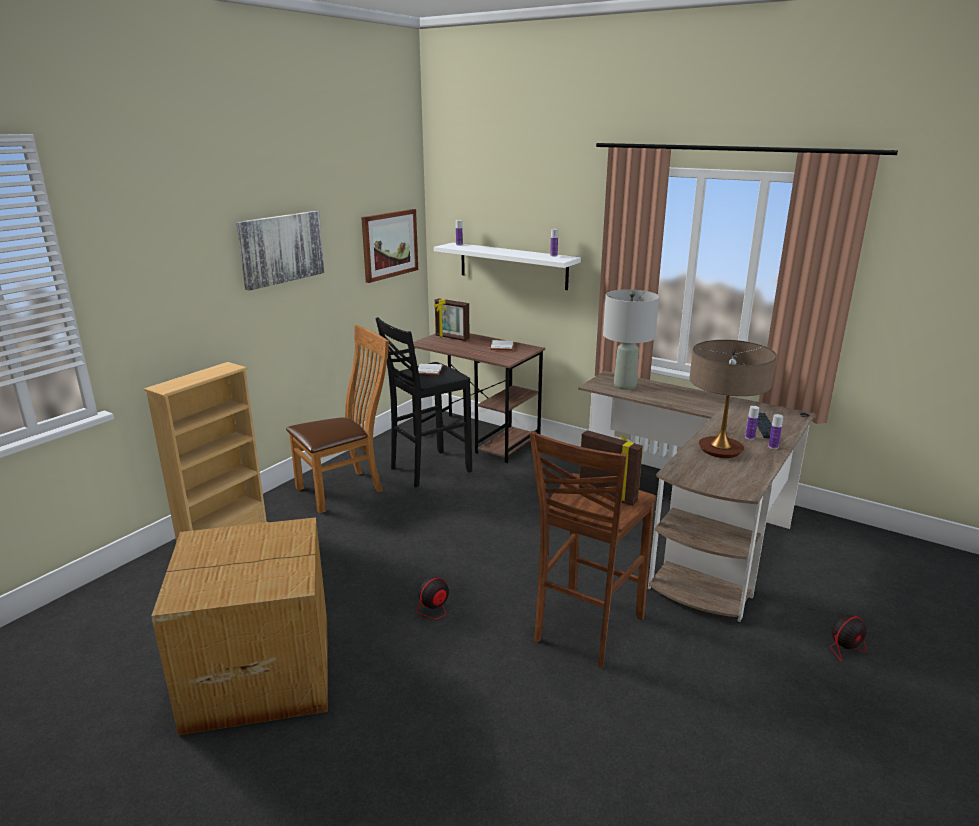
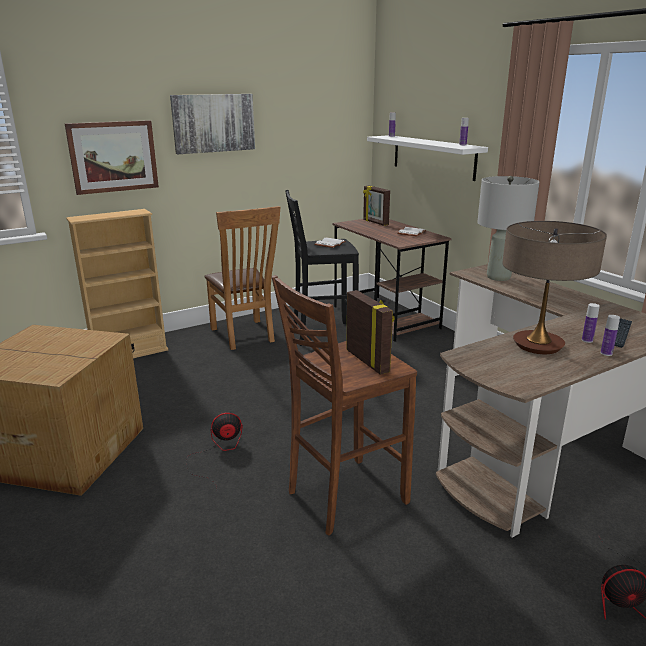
camera: 25 degrees right, 0 degrees up
brown chair [286,325,389,513] -> brown chair turned 75 degrees clockwise [204,206,280,350]
picture [361,209,418,283] -> picture moved to [65,120,159,195]

